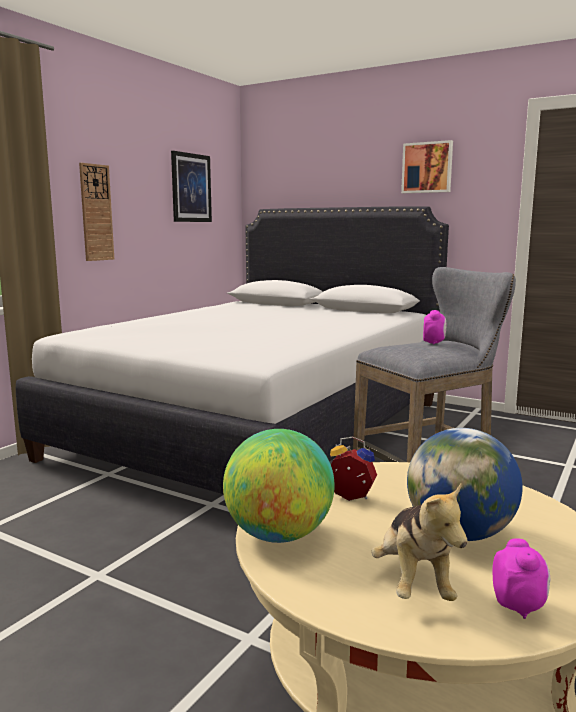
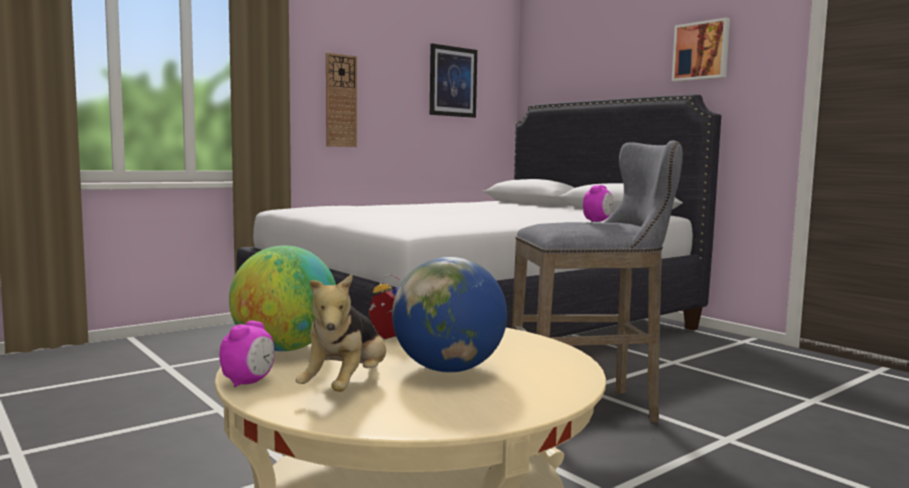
camera: 20 degrees right, 5 degrees down
alarm clock [492,538,550,619] -> alarm clock moved to [219,321,274,387]

